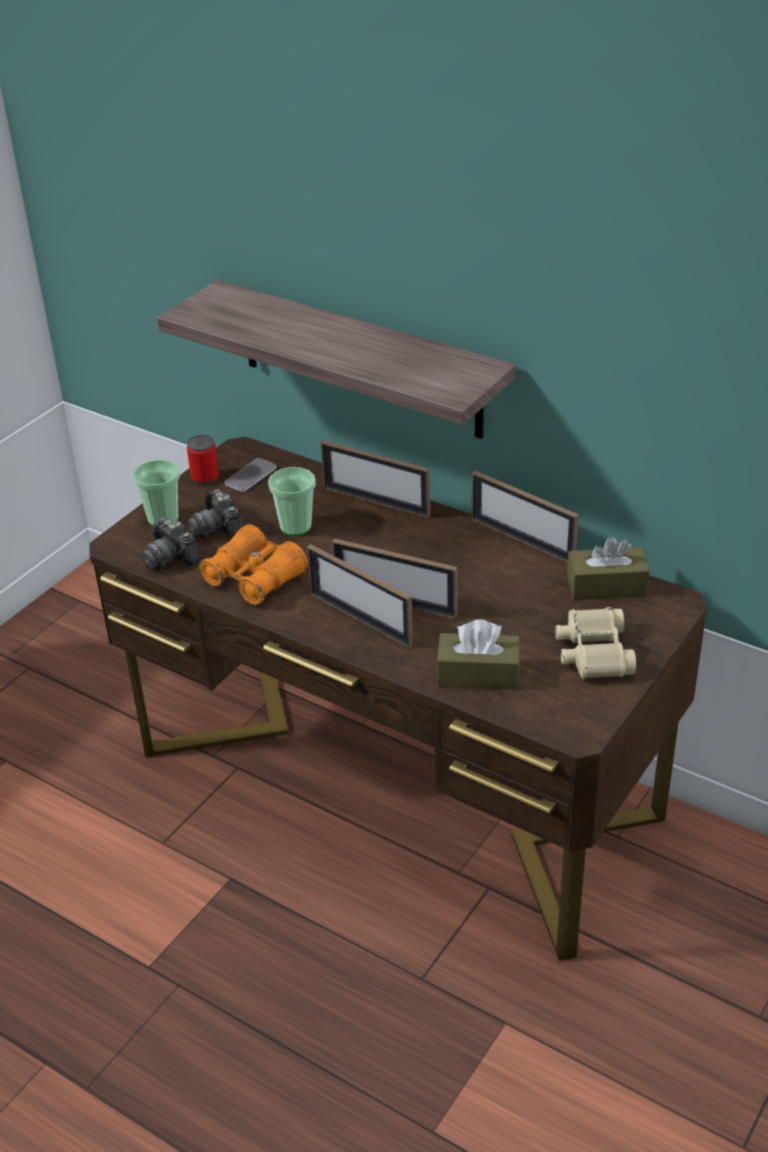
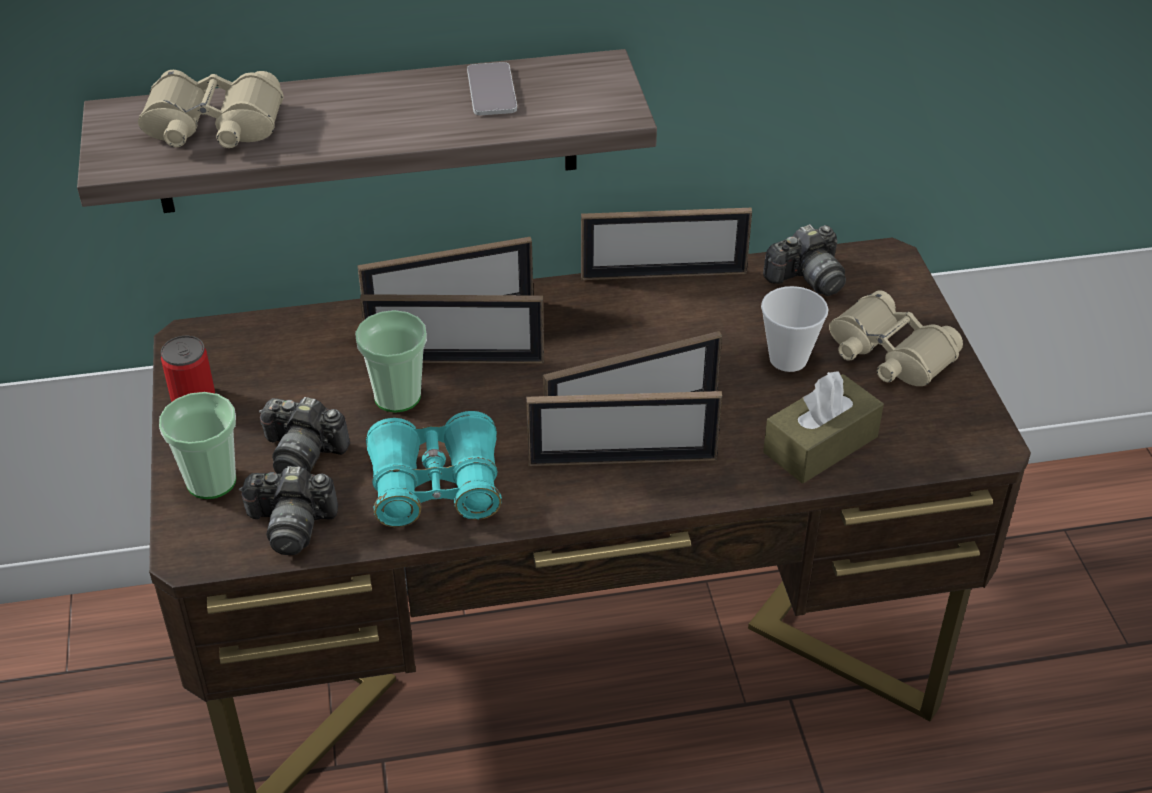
camera: 45 degrees left, 5 degrees up
orange binoculars [199,524,308,605] -> turquoise binoculars [366,411,502,527]
phone [225,458,277,492] -> phone moved to [467,62,517,115]
brown tissue box [567,537,650,600] -> camera [763,224,846,296]
none -> beige binoculars [138,70,283,148]
none -> picture frame [360,294,544,364]
none -> cup [761,286,828,372]

